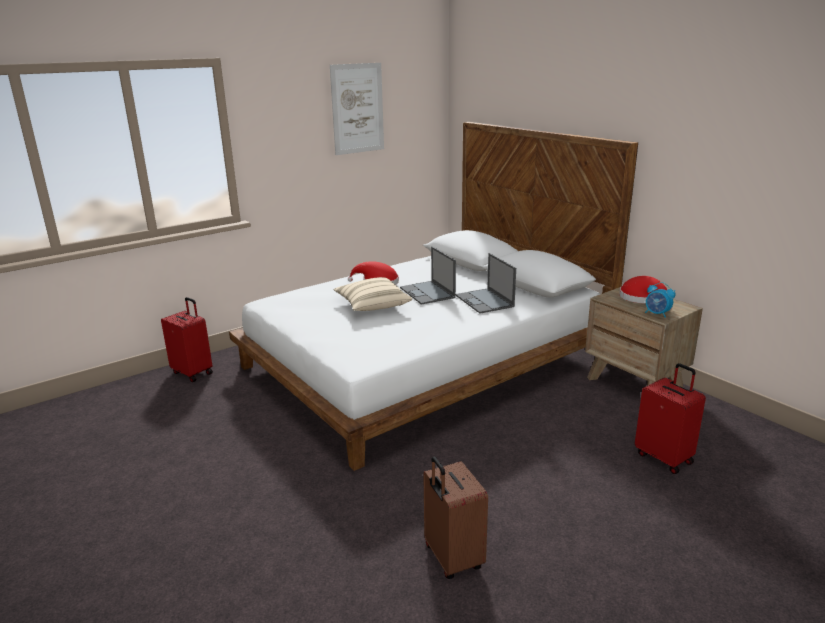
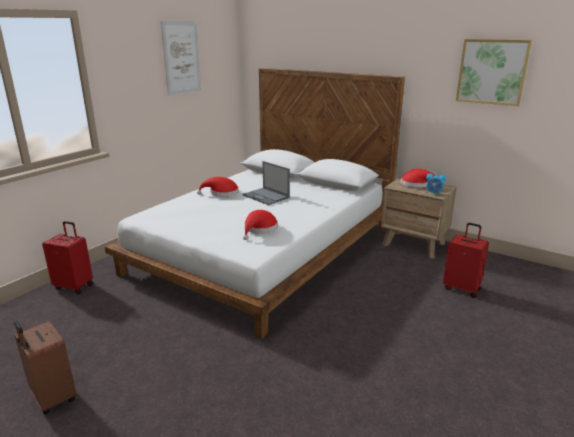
camera: 20 degrees left, 0 degrees up
beige pillow [334,277,412,311] -> none
brown suitcase [423,457,488,579] -> brown suitcase moved to [14,321,77,415]
laptop [456,253,516,314] -> none
none -> red hat [243,210,278,240]
none -> picture [456,39,532,106]

